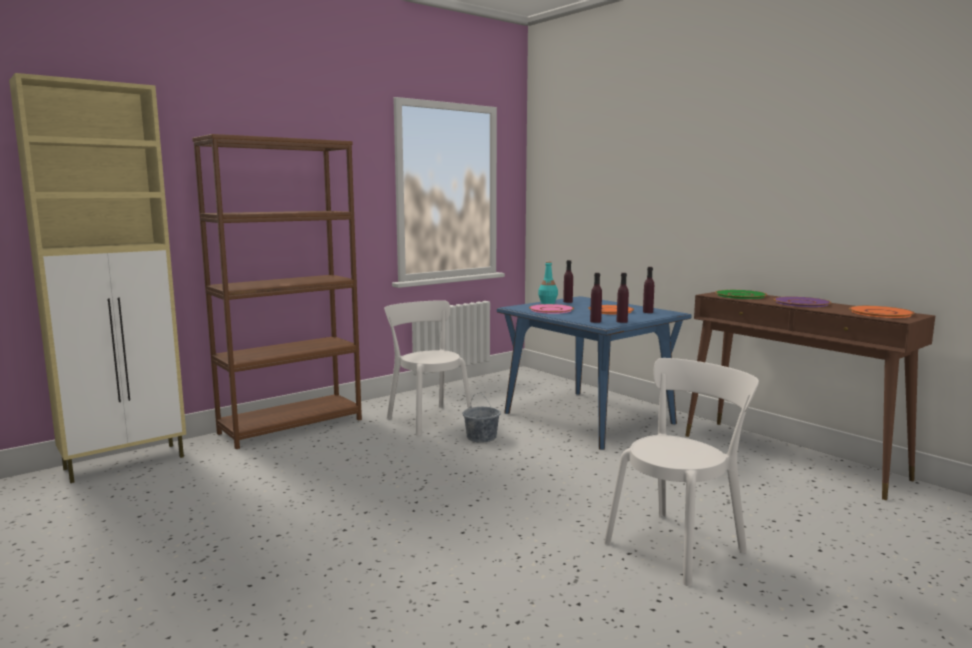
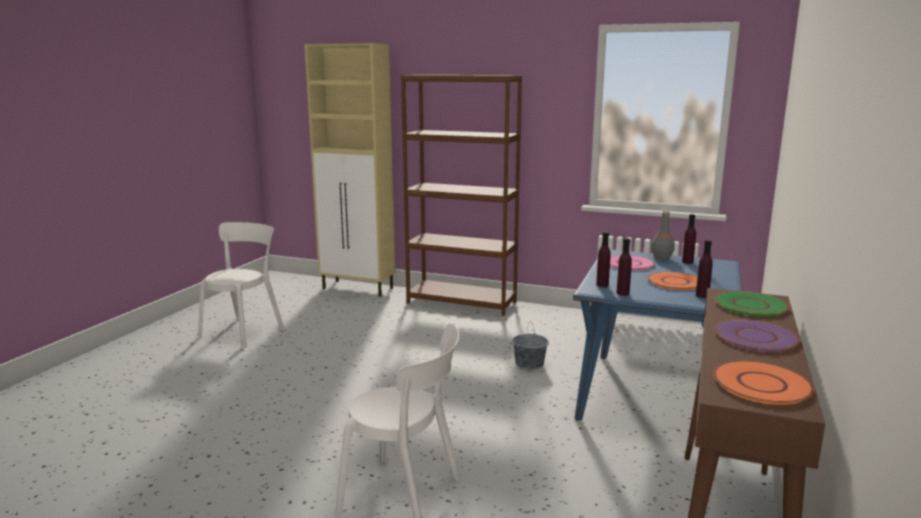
camera: 60 degrees right, 5 degrees up
white chair [384,300,472,436] -> white chair moved to [198,222,284,348]
turquoise bottle [538,261,558,304] -> grey bottle [651,211,675,260]

